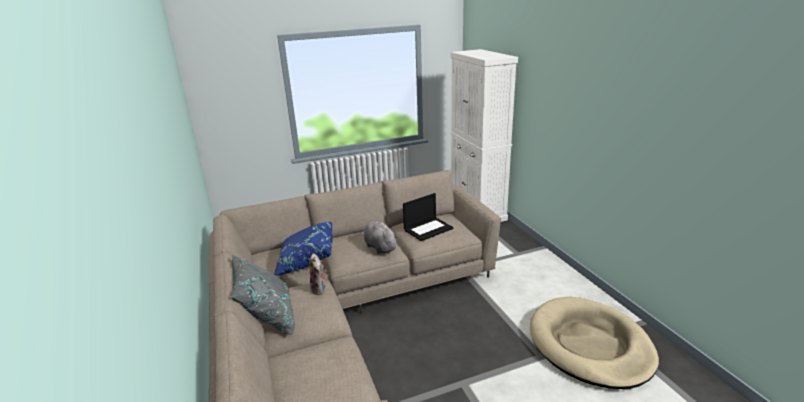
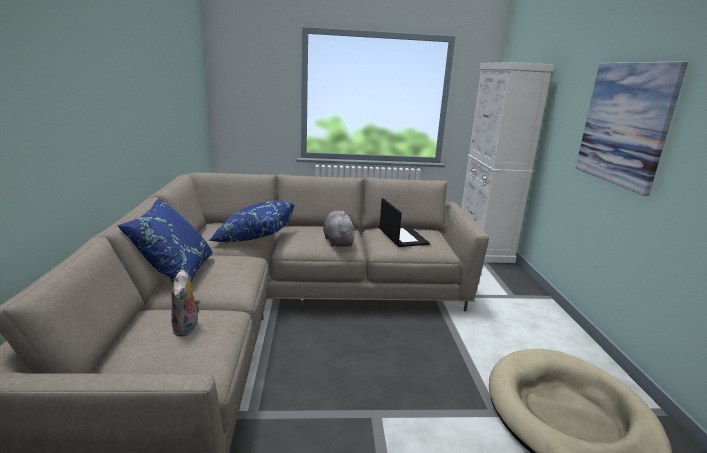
camera: 15 degrees right, 5 degrees down
grey pillow [231,255,295,335] -> blue pillow [117,198,213,283]
plush toy [310,253,327,295] -> plush toy moved to [171,269,200,336]
laptop [403,193,454,241] -> laptop turned 90 degrees counterclockwise [379,198,430,247]
none -> picture [575,61,688,196]

